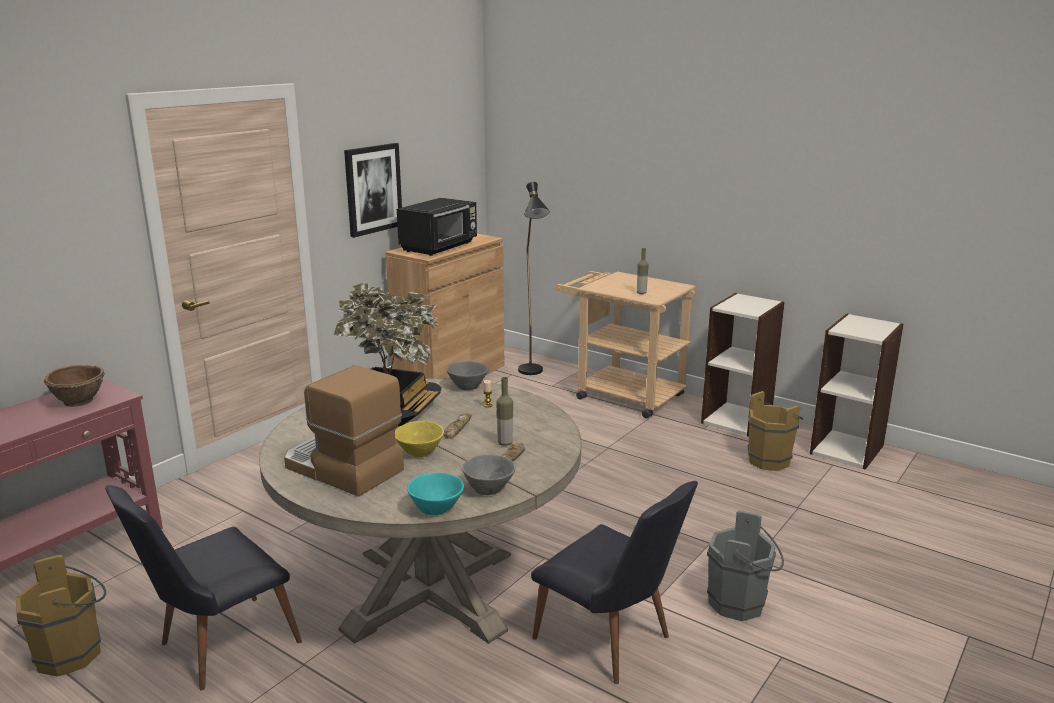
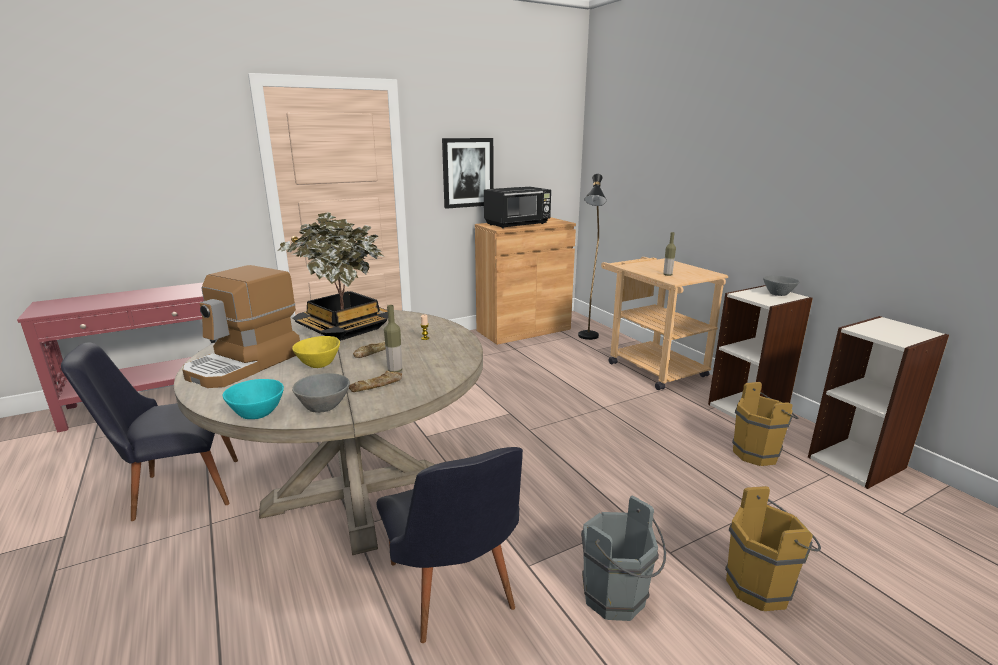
camera: 25 degrees right, 0 degrees up
brown bucket [16,555,106,676] -> brown bucket moved to [725,486,821,611]
brown bowl [44,365,105,407] -> none
coffee machine [284,365,404,497] -> coffee machine turned 120 degrees counterclockwise [183,265,300,388]
grey bowl [447,361,489,390] -> grey bowl moved to [763,276,800,296]

